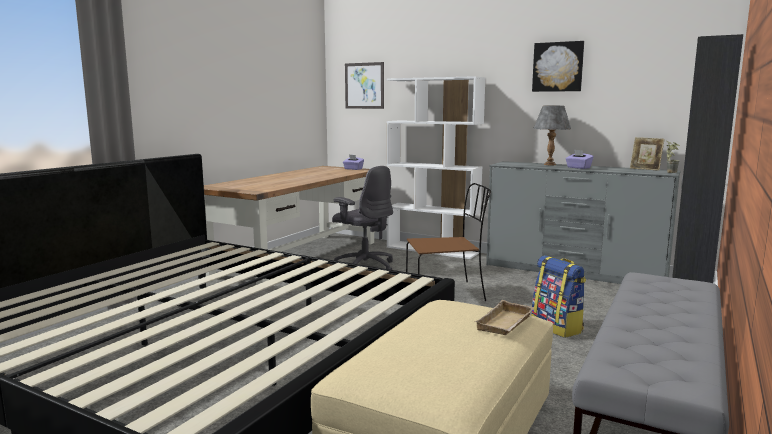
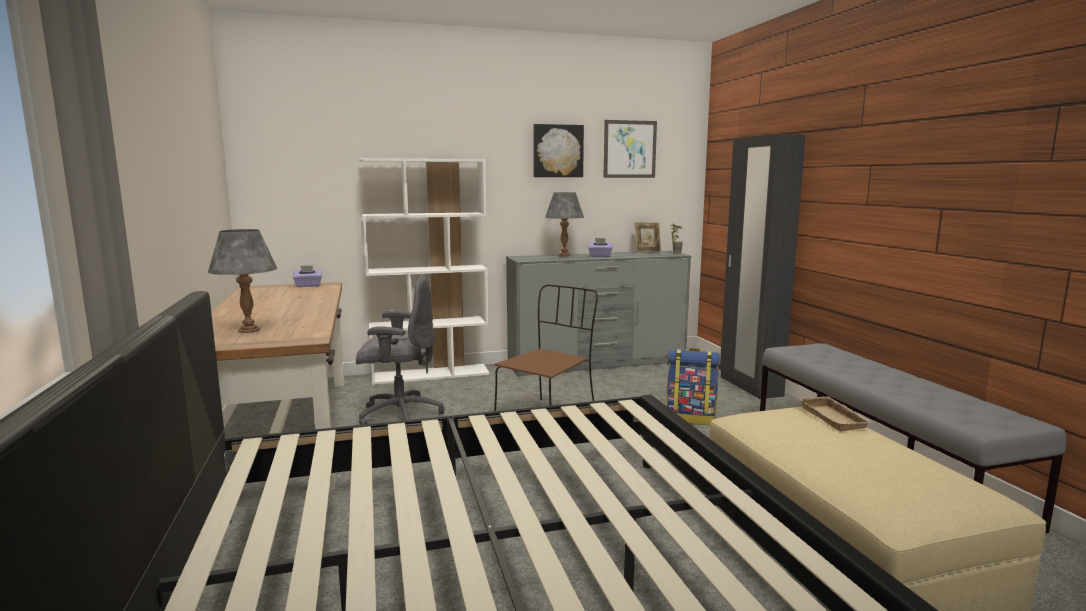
camera: 45 degrees left, 0 degrees up
picture [345,62,384,109] -> picture moved to [603,120,657,178]
none -> grey table lamp [208,229,277,333]

